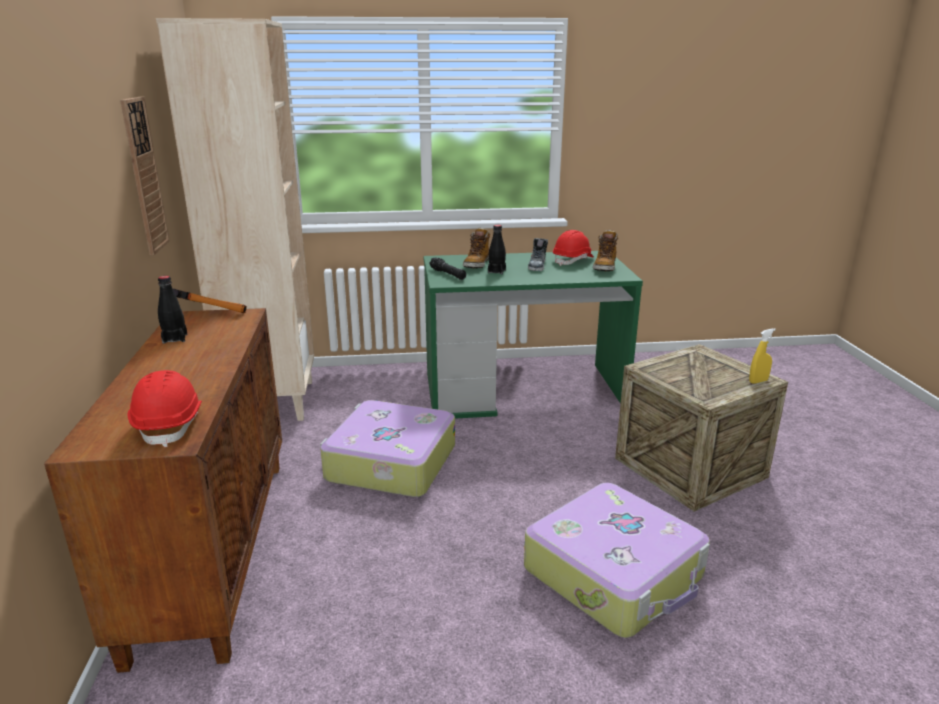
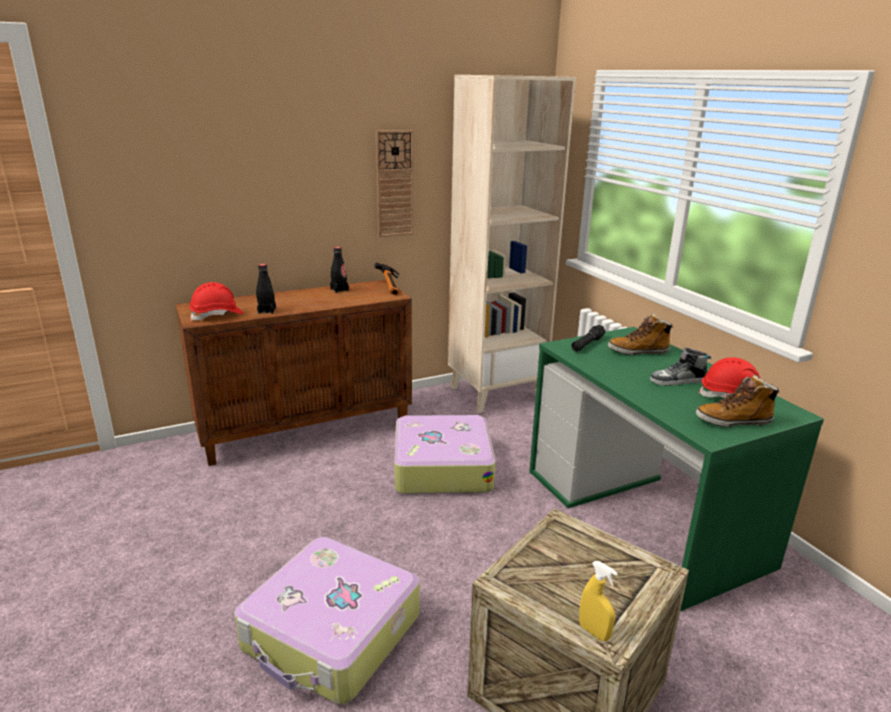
camera: 70 degrees right, 0 degrees up
black bottle [488,225,506,274] -> black bottle moved to [256,264,276,314]

